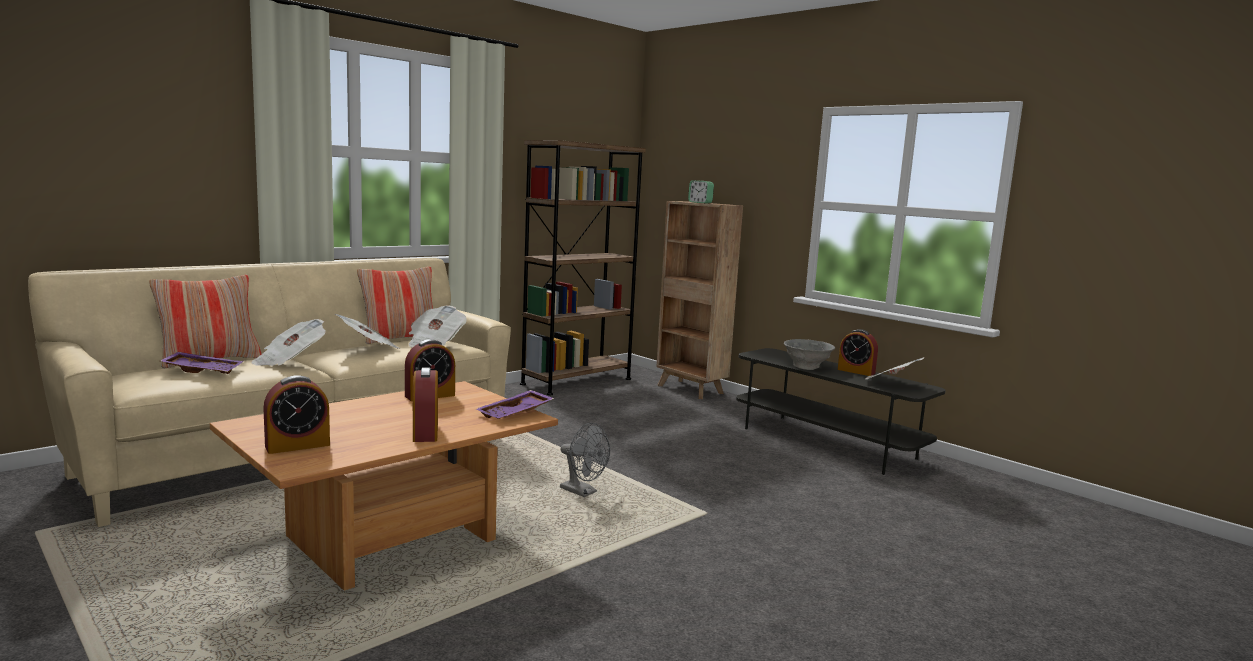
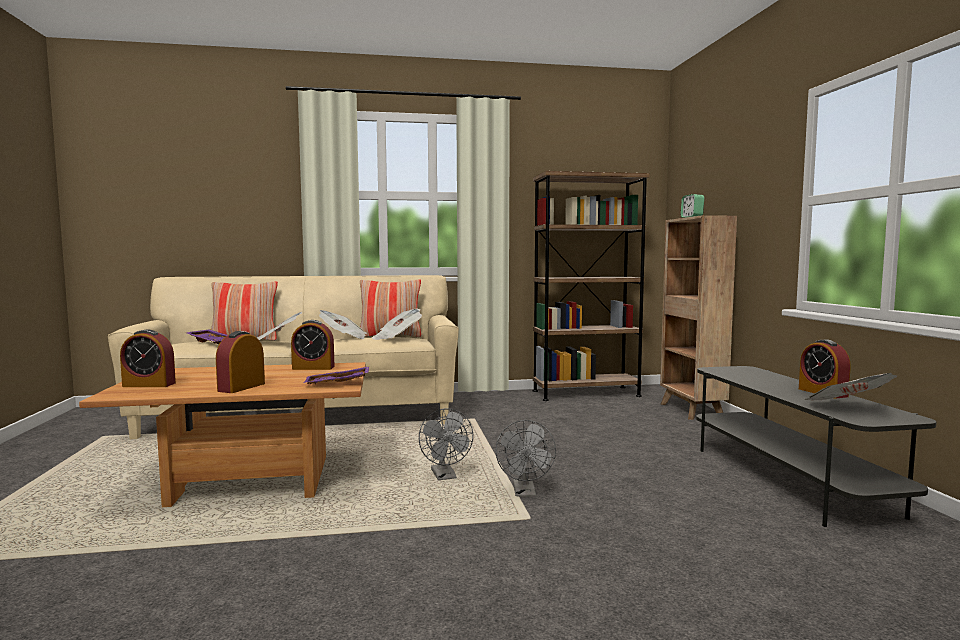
camera: 35 degrees right, 5 degrees down
grey bowl [784,339,835,370] -> none
none -> grey fan [496,420,556,497]

